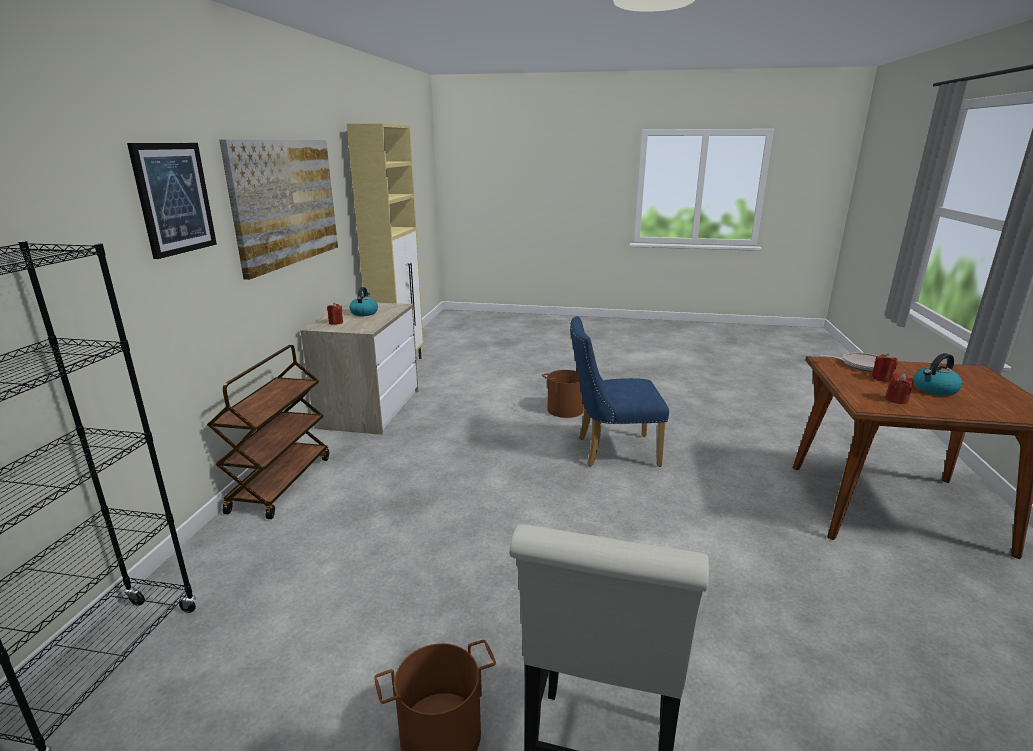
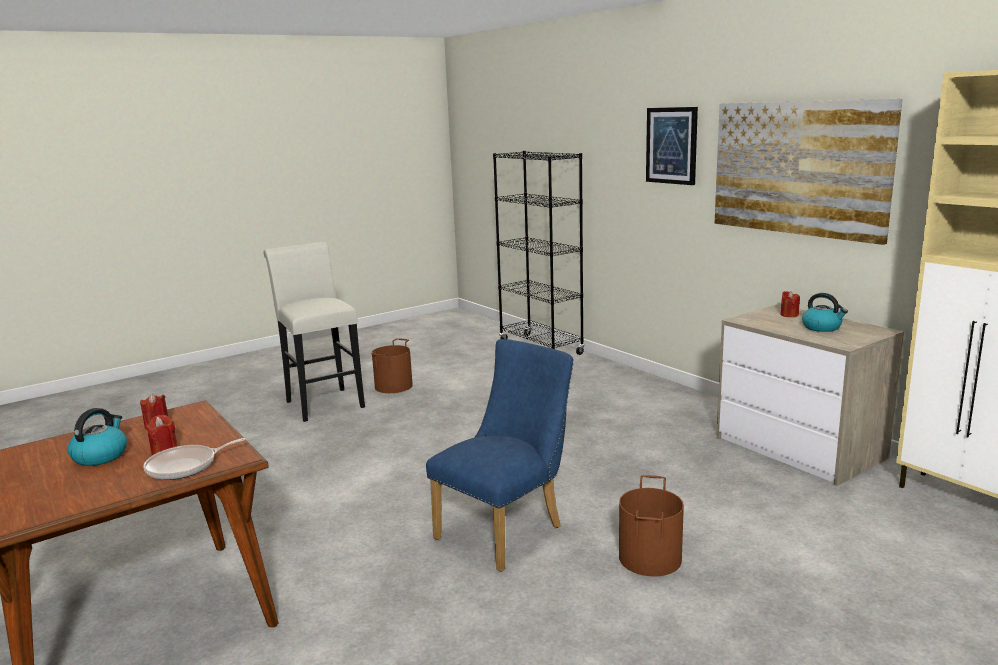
camera: 135 degrees right, 5 degrees down
brown cart [207,345,329,519] -> none

